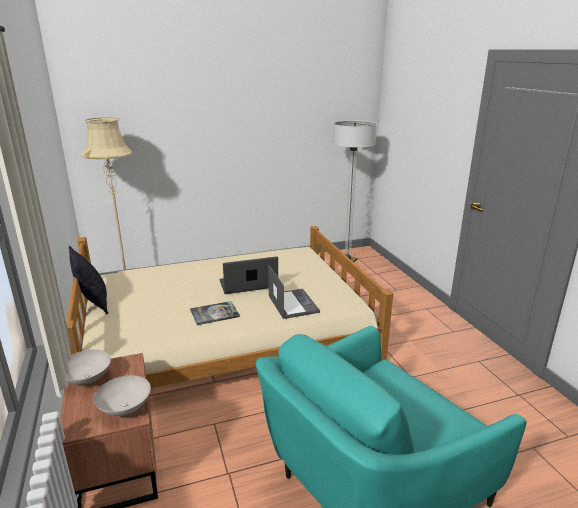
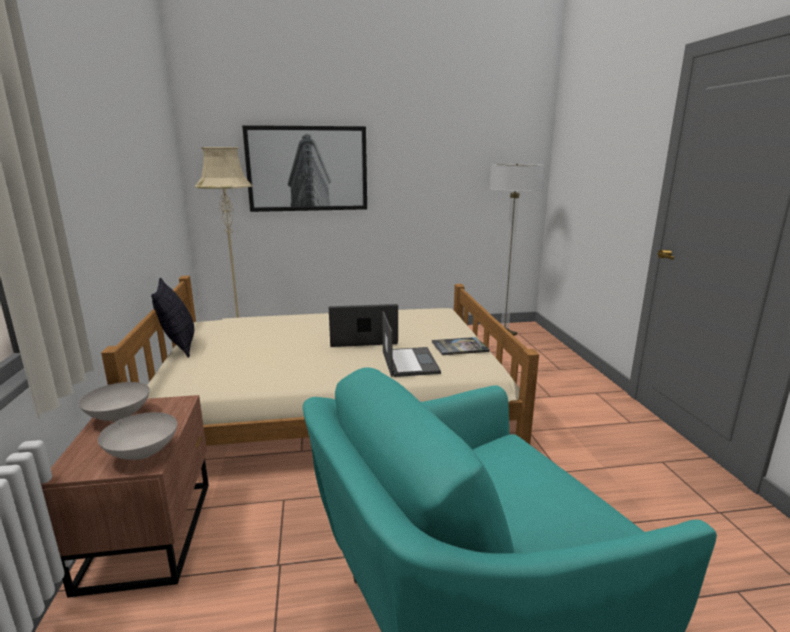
camera: 10 degrees right, 5 degrees down
book [190,301,240,325] -> book moved to [432,337,490,355]
none -> picture [242,125,367,212]

